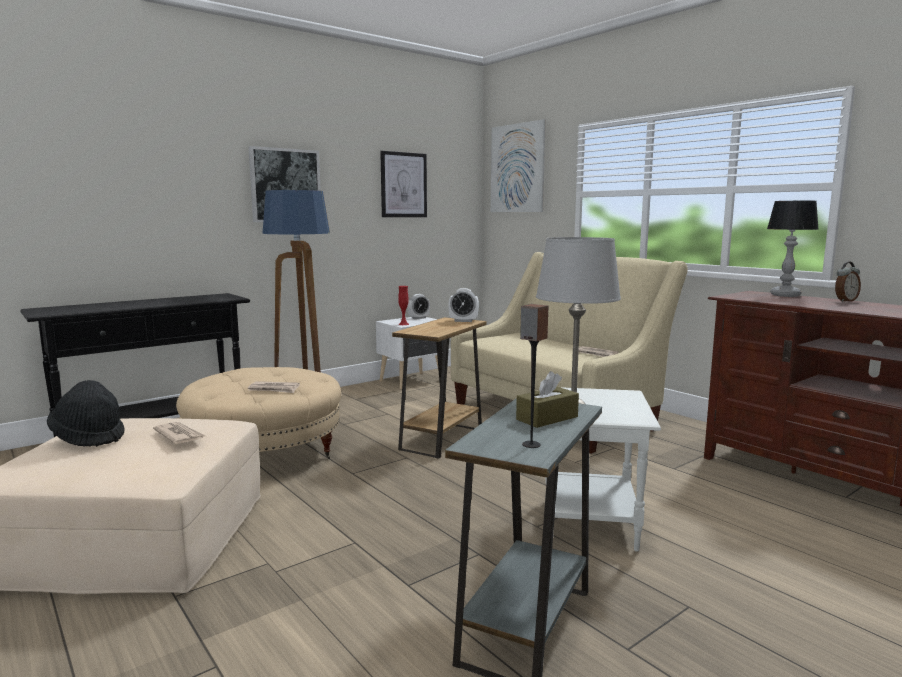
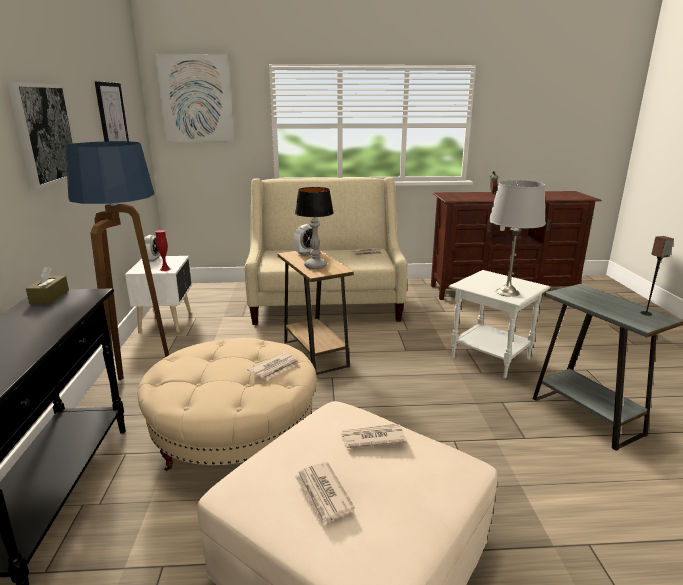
camera: 55 degrees left, 10 degrees up
black hat [47,380,125,447] -> newspaper [295,462,355,526]
brown tissue box [516,371,579,428] -> brown tissue box moved to [26,266,69,304]
table lamp [767,201,819,297] -> table lamp moved to [295,187,334,269]

